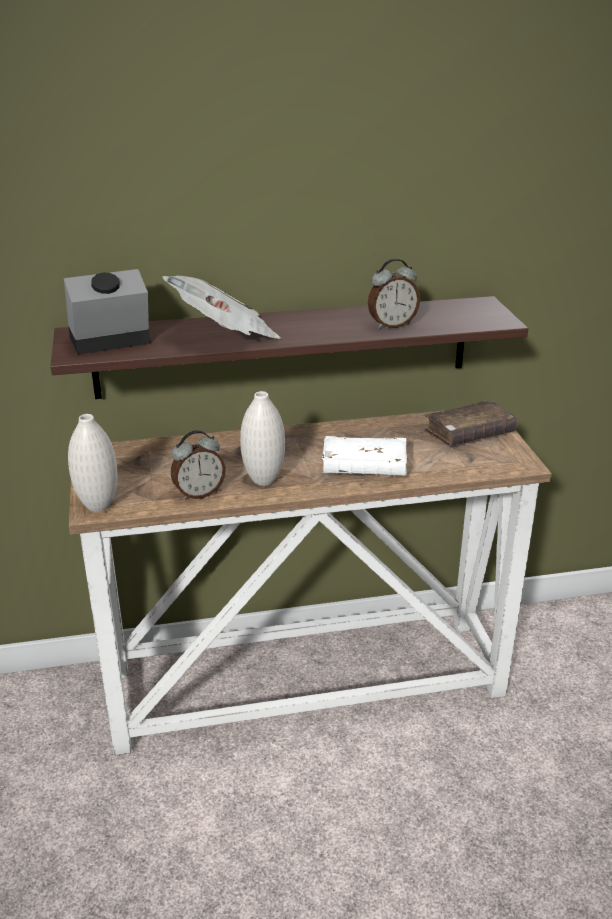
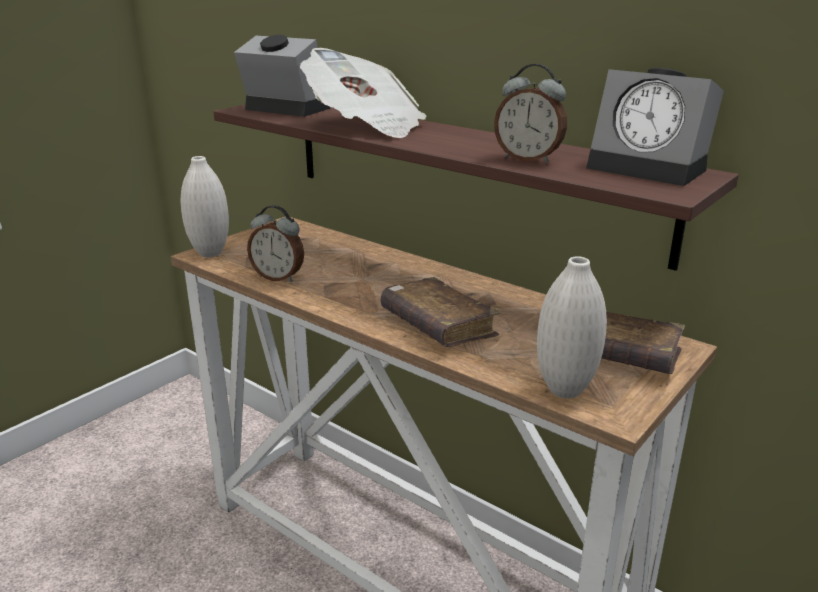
camera: 50 degrees right, 5 degrees down
white vase [240,391,285,486] -> white vase moved to [537,256,607,398]
white book [322,436,407,476] -> brown book [381,277,501,347]
none -> alarm clock [586,68,724,186]

